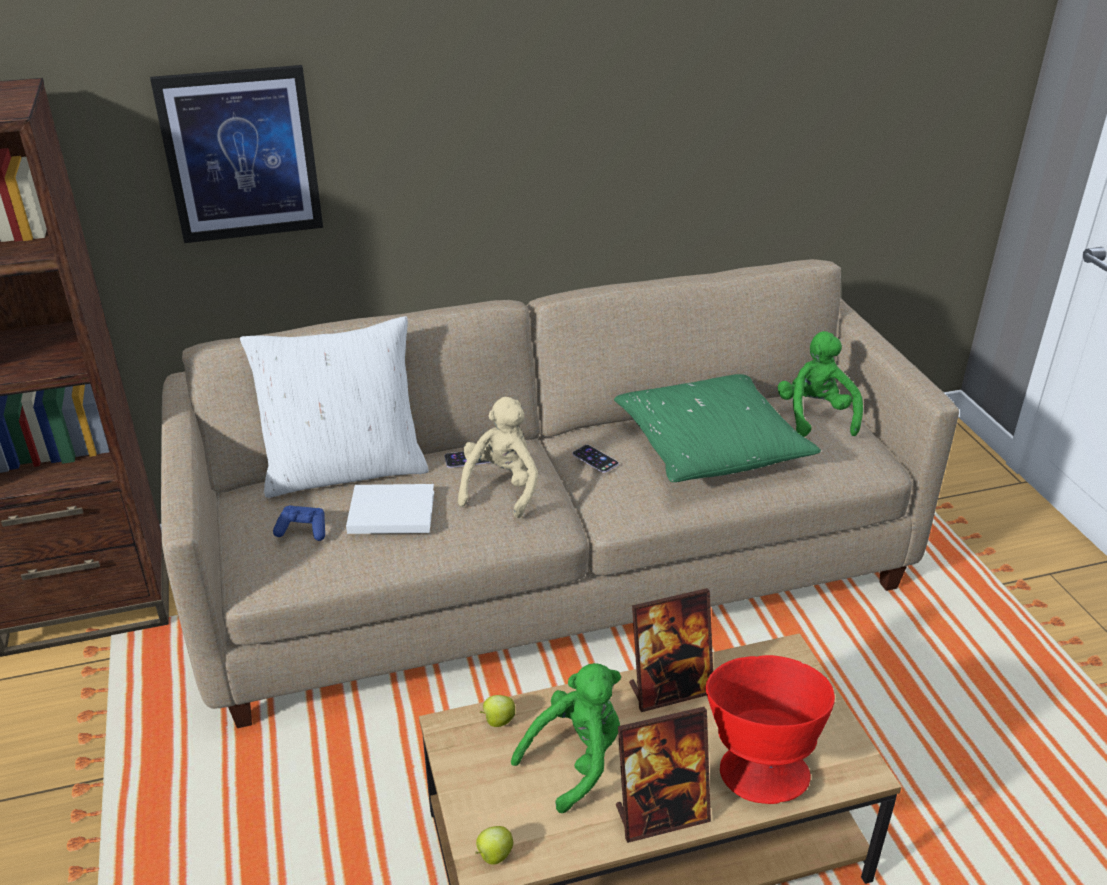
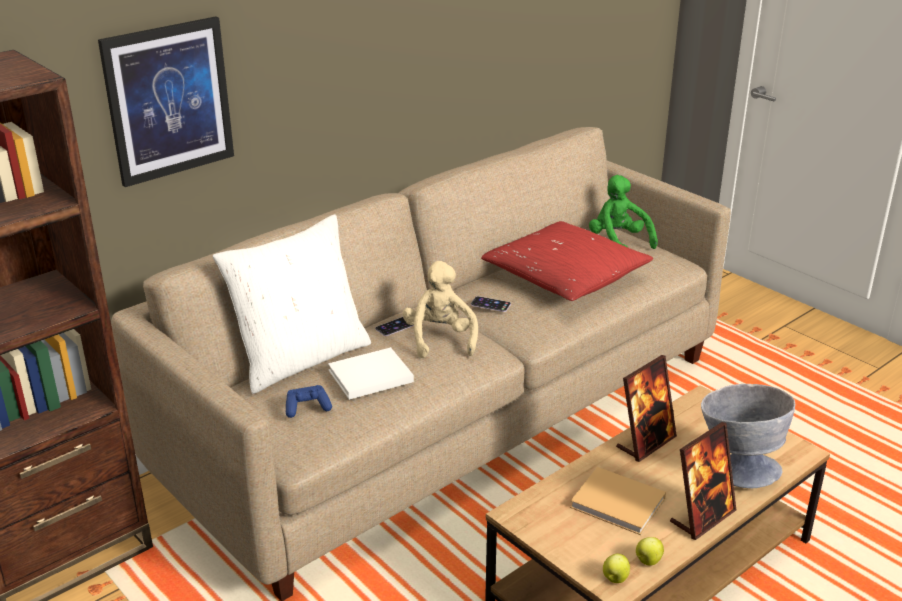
camera: 25 degrees left, 5 degrees down
apple [480,695,515,727] -> apple moved to [636,537,664,566]
green plush toy [511,663,621,813] -> beige book [570,467,666,535]
green pillow [614,374,821,482] -> red pillow [481,221,653,301]
red bowl [706,655,835,804] -> grey bowl [701,384,795,488]

